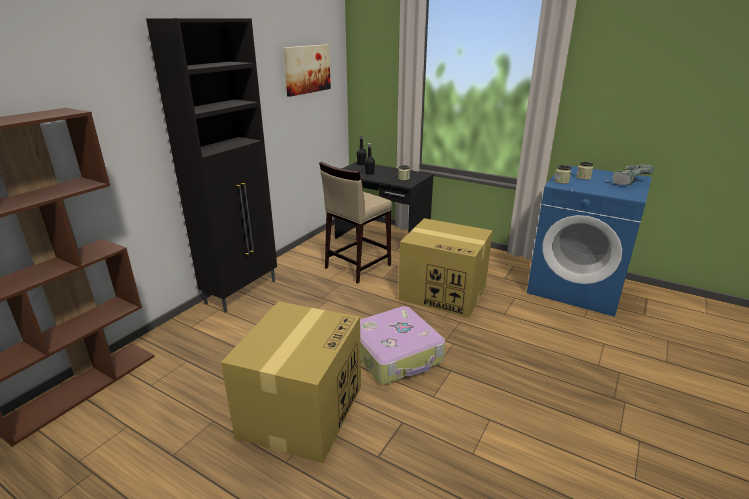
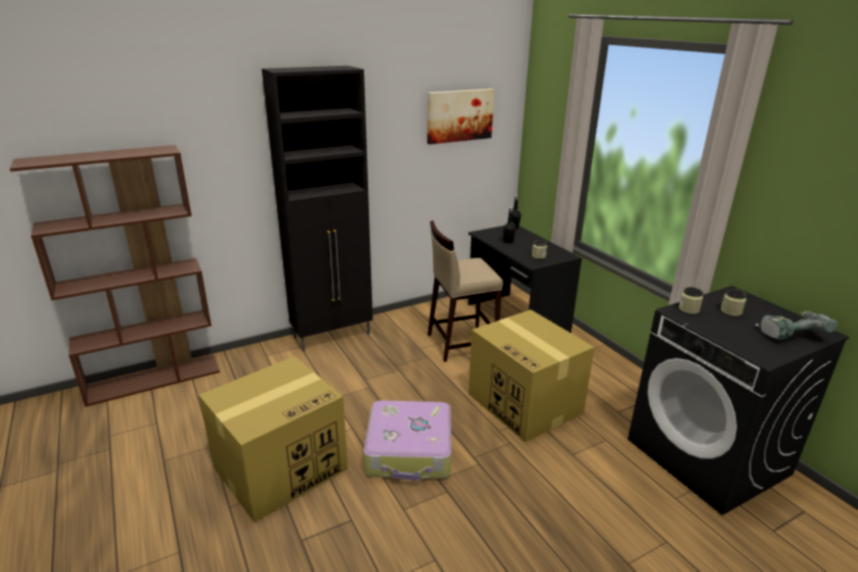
camera: 30 degrees right, 0 degrees up
blue washing machine [527,165,652,317] -> black washing machine [628,286,849,515]

